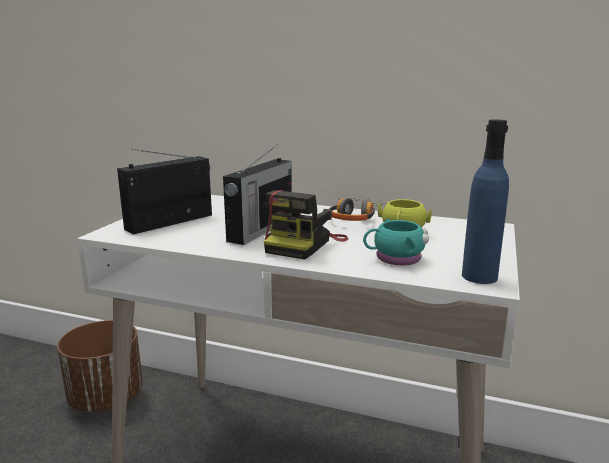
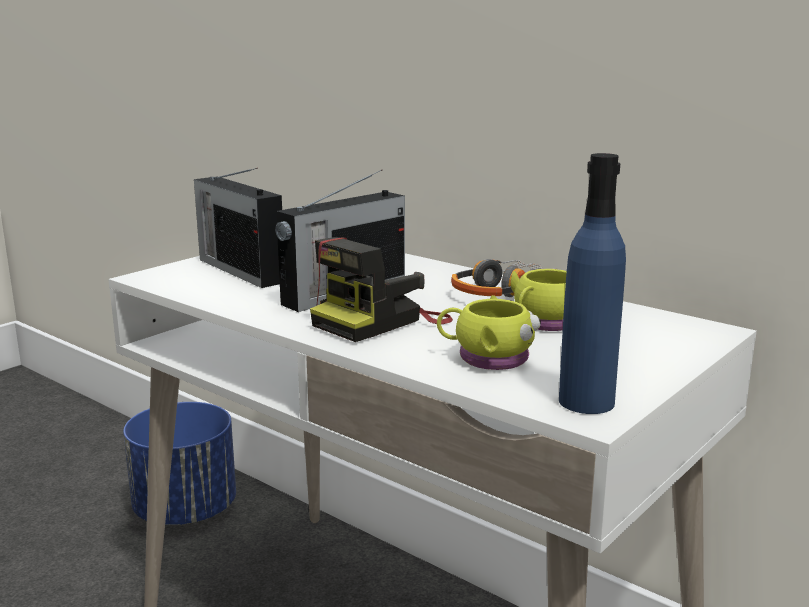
camera: 20 degrees right, 0 degrees up
brown planter [57,320,143,412] -> blue planter [123,402,236,525]
radio [117,149,212,234] -> radio turned 105 degrees counterclockwise [194,168,282,288]
turquoise mug [363,218,429,266] -> yellow mug [437,295,541,370]

